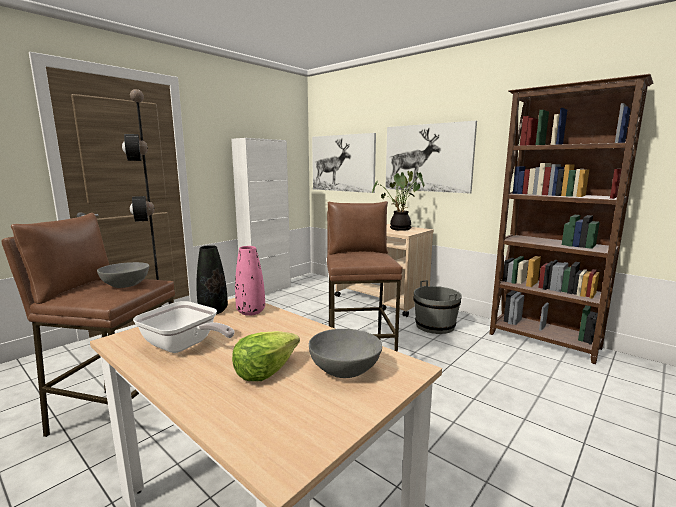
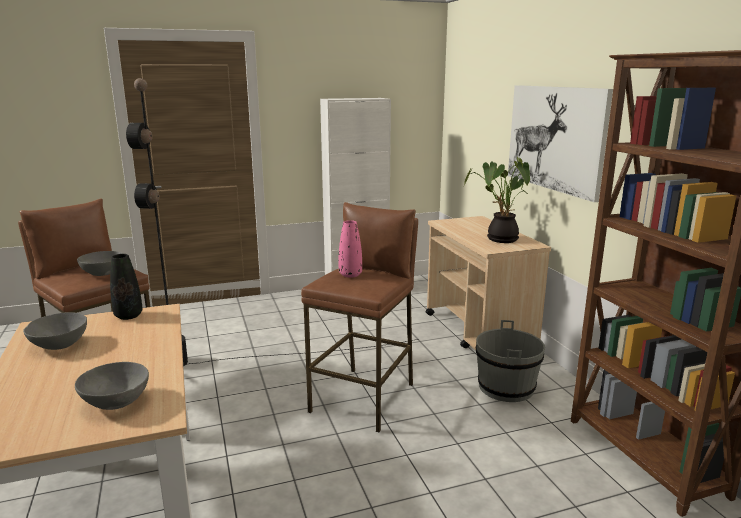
camera: 30 degrees right, 5 degrees up
frying pan [133,301,235,353] -> grey bowl [23,312,87,350]
lettuce [232,331,300,381] -> none
pink vase [235,246,265,316] -> pink vase moved to [338,220,362,278]
picture [312,133,376,193] -> none

